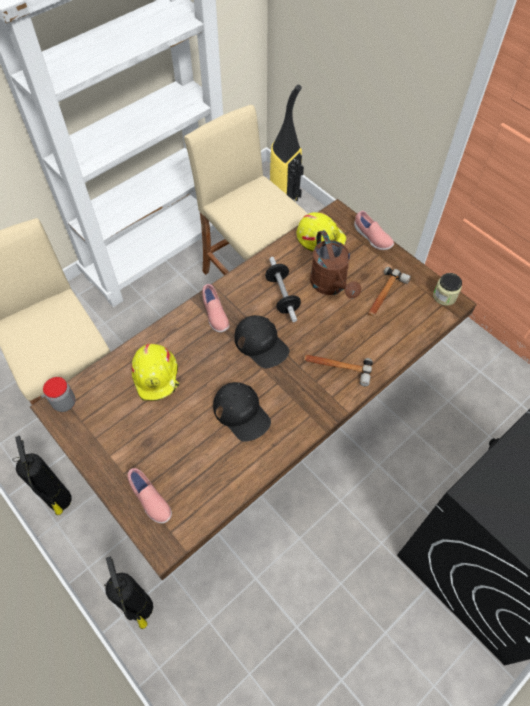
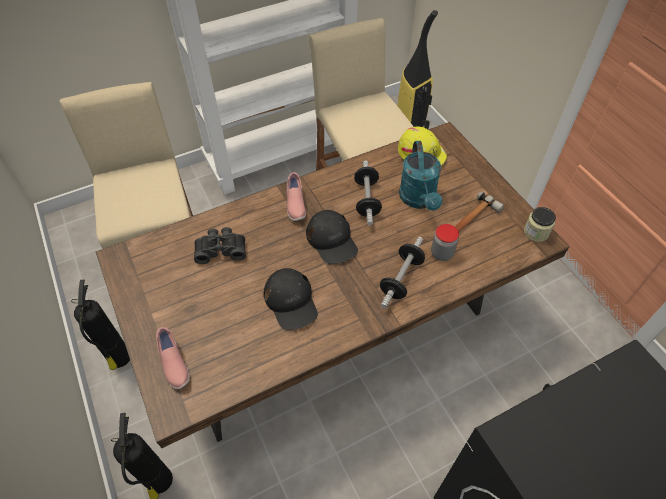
camera: 15 degrees right, 5 degrees down
jar [43,377,76,412] -> jar moved to [431,224,459,261]
yellow hard hat [131,344,179,401] -> black binoculars [194,227,246,264]
hammer [304,355,373,386] -> dumbbell [380,237,425,308]
brown watering can [310,230,361,299] -> turquoise watering can [399,141,443,211]
pink shoe [354,211,394,250] -> none

